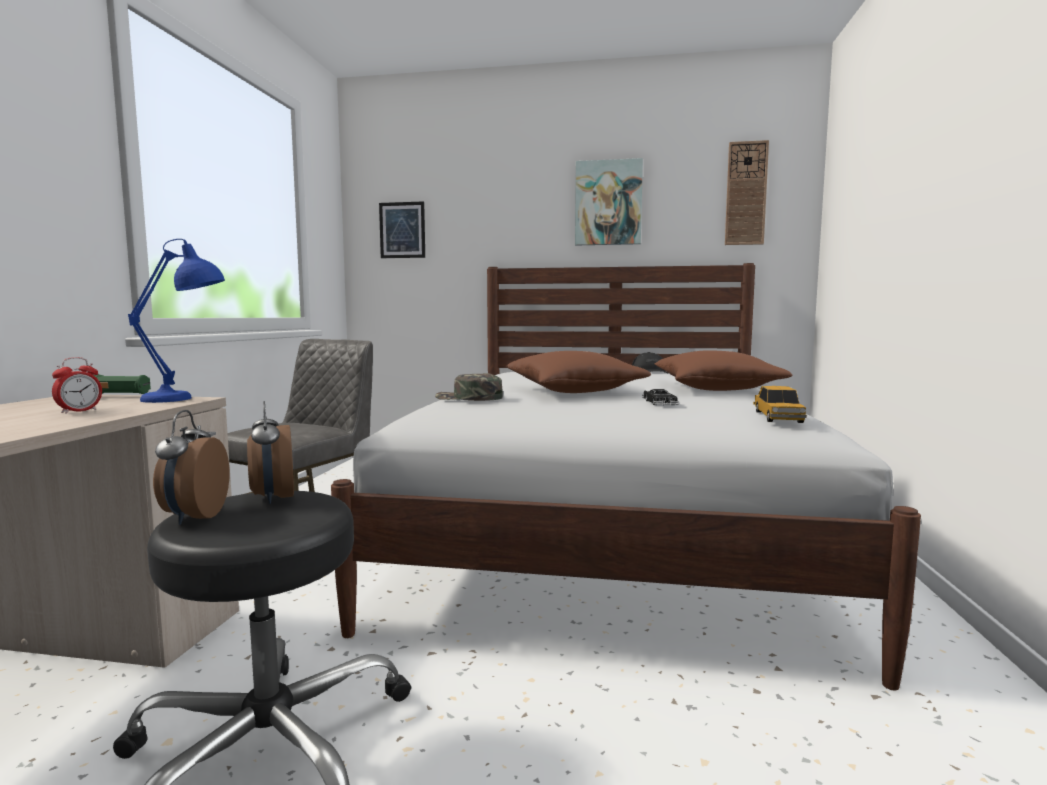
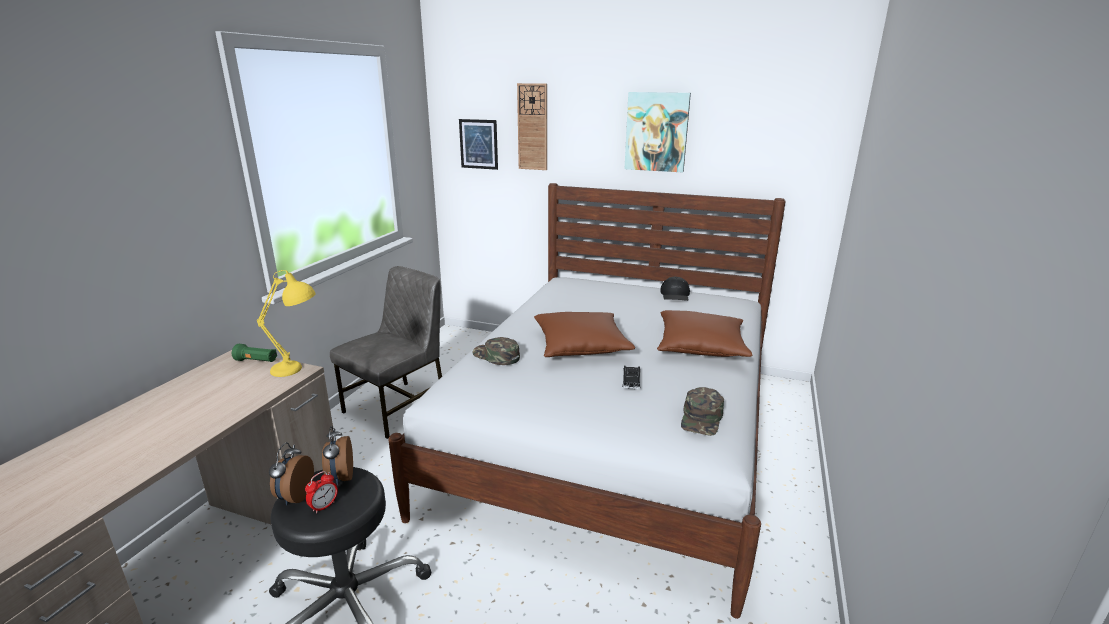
camera: 10 degrees right, 15 degrees up
alarm clock [52,357,102,414] -> alarm clock moved to [305,471,338,514]
blue table lamp [128,239,225,403] -> yellow table lamp [257,270,316,377]
wall clock [725,140,769,245] -> wall clock moved to [517,83,547,170]
toy car [753,386,807,423] -> green cap [681,387,724,436]

